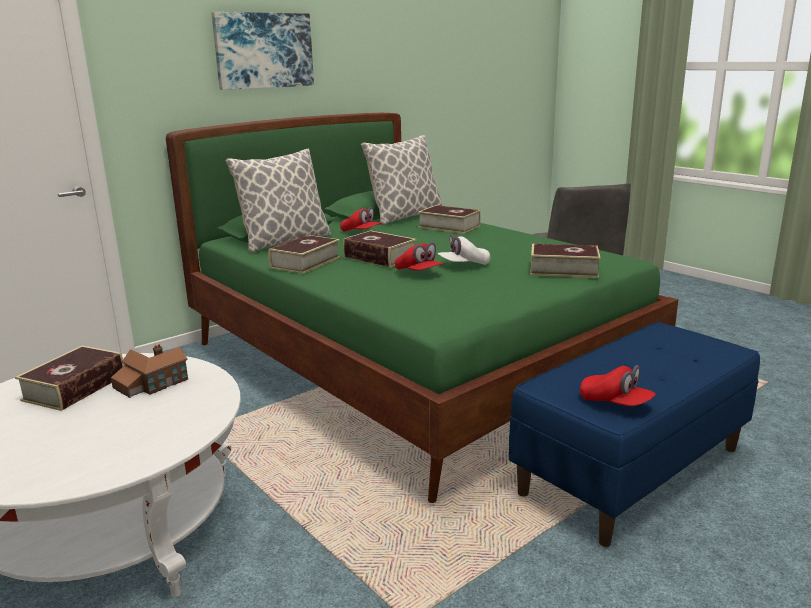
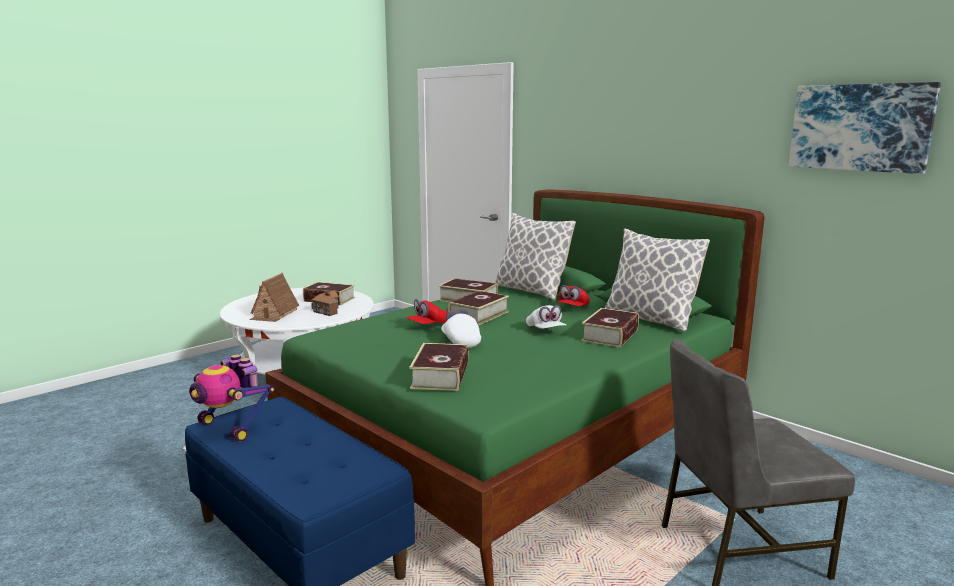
camera: 85 degrees right, 5 degrees down
picture [211,12,314,90] -> picture moved to [789,82,941,174]
red cap [580,365,656,406] -> toy robot [189,354,275,442]
none -> toy house [249,273,300,322]
none -> white cap [526,305,566,329]

